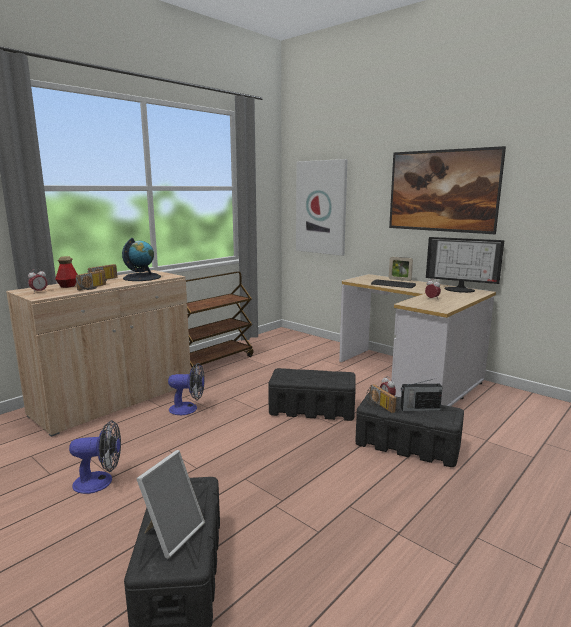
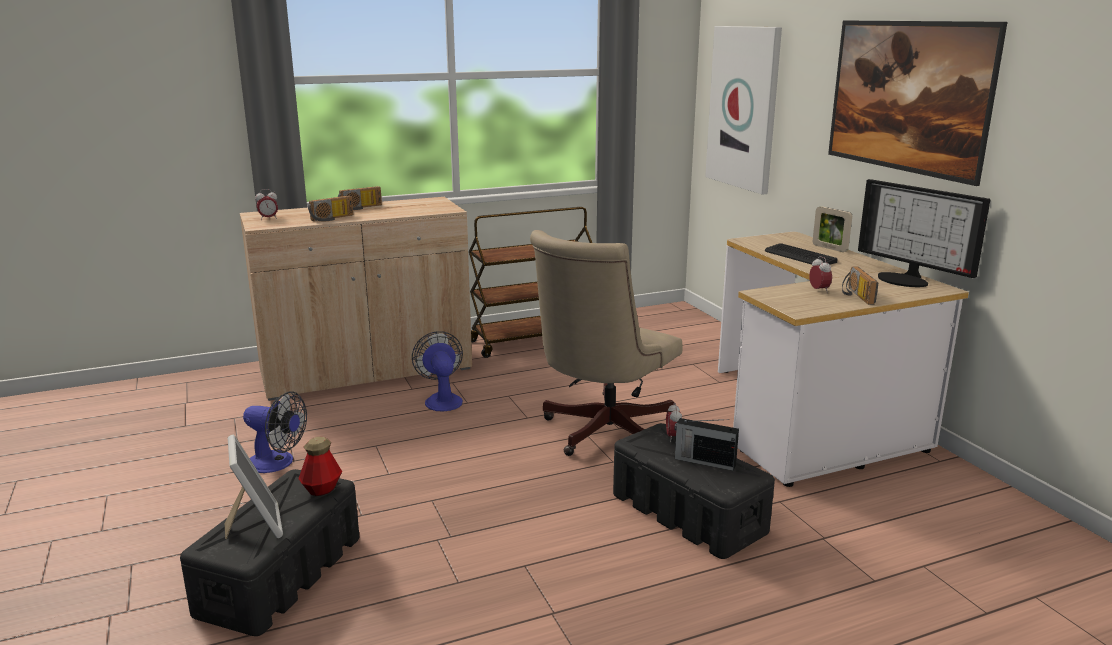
camera: 25 degrees right, 5 degrees up
bottle [55,256,78,288] -> bottle moved to [298,436,342,496]
globe [122,238,161,281] -> none
picture frame [136,450,205,559] -> picture frame turned 75 degrees counterclockwise [225,434,283,539]
fan [168,363,205,415] -> fan turned 135 degrees counterclockwise [412,331,463,411]
black storage box [268,368,356,421] -> beige office chair [530,230,683,456]
radio [366,384,397,413] -> radio moved to [842,267,878,305]

